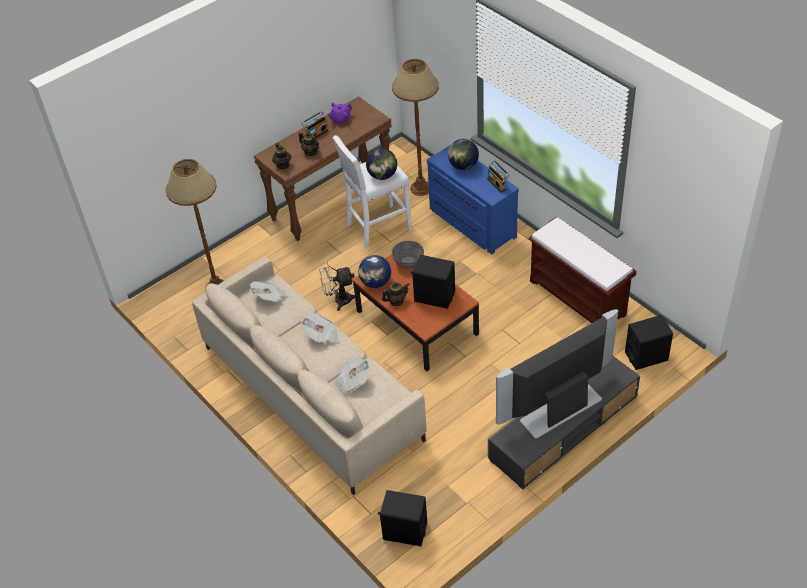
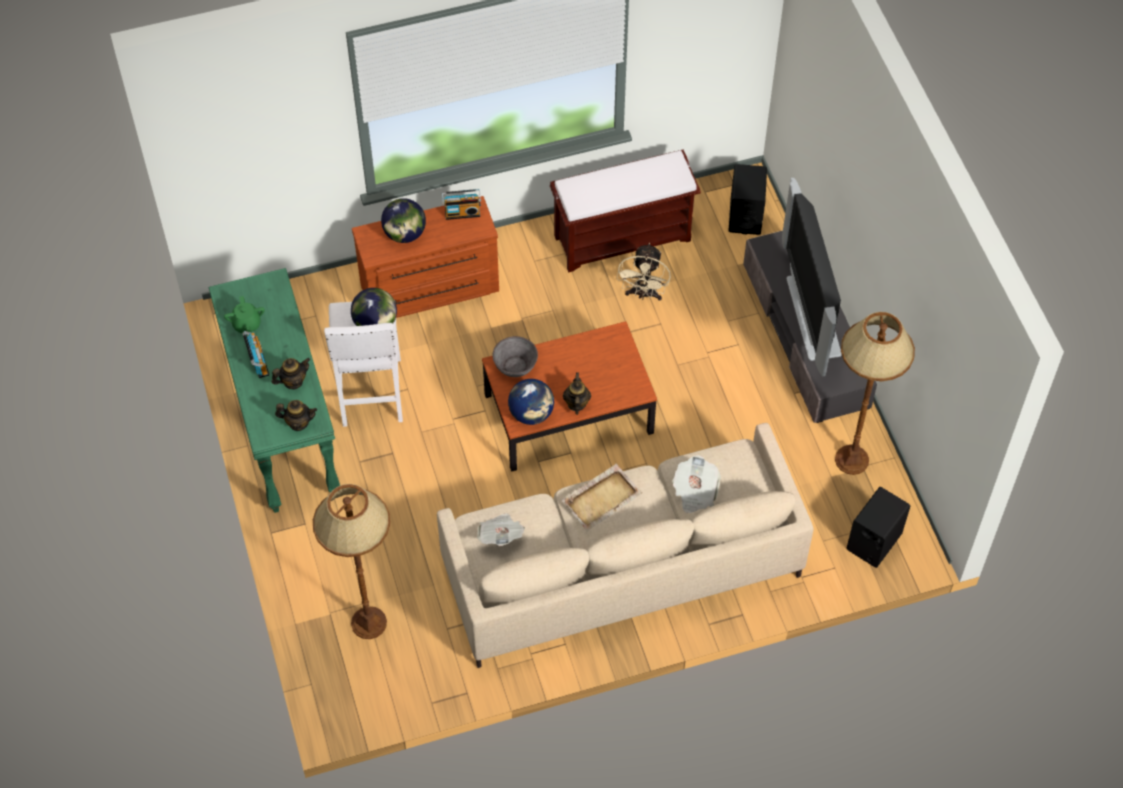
camera: 70 degrees left, 10 degrees up
brown console table [254,96,392,241] -> green console table [209,268,340,513]
newspaper [301,313,339,344] -> beige tray [561,464,642,531]
beige fan [318,260,355,311] -> beige fan moved to [617,243,671,301]
purple teapot [328,103,352,125] -> green teapot [224,296,265,333]
brown floor lamp [392,59,439,196] -> brown floor lamp moved to [835,312,915,475]
black speaker [411,255,455,309] -> none
blue dresser [427,145,519,254] -> brown dresser [352,196,499,318]

